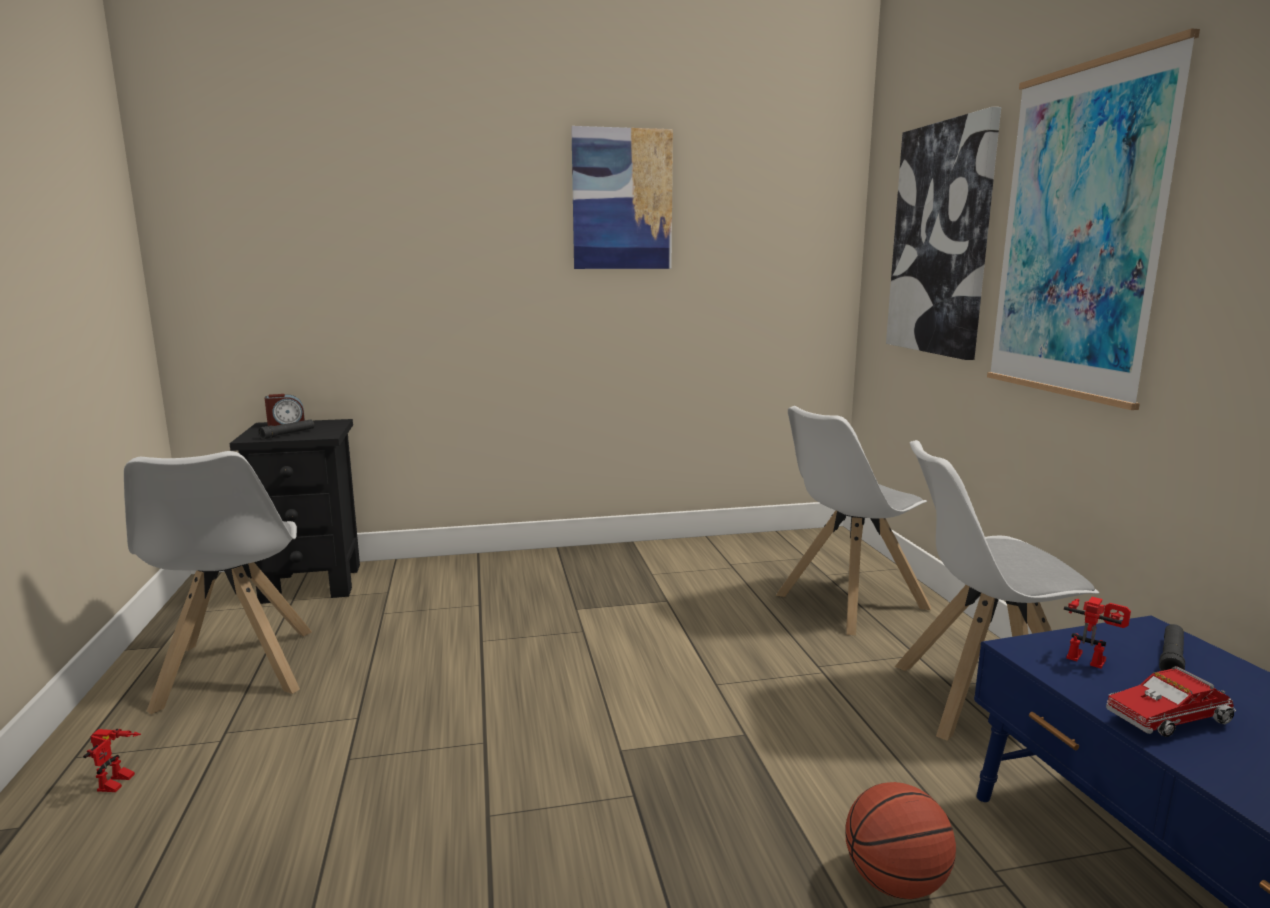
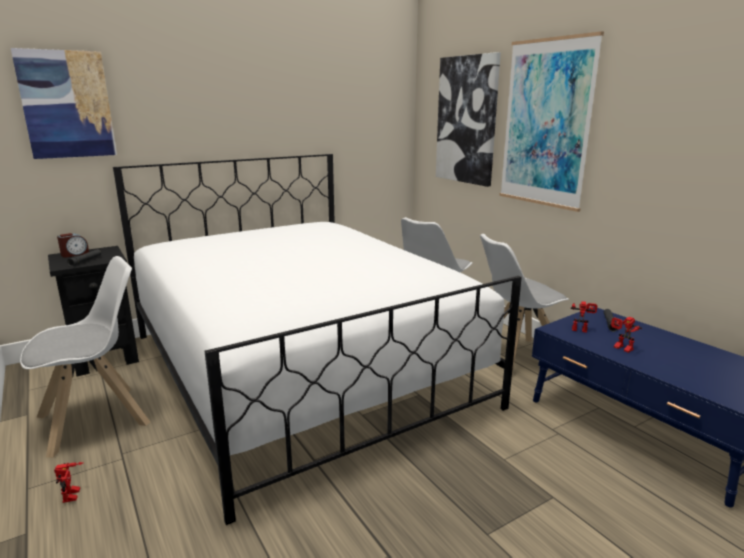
camera: 20 degrees left, 5 degrees up
chair [124,451,312,714] -> chair turned 90 degrees counterclockwise [20,256,150,458]
picture [571,126,673,269] -> picture moved to [11,48,117,159]
basketball [845,782,956,899] -> none
toy truck [1106,666,1236,737] -> toy robot [611,317,642,353]
none -> white bed [113,154,522,525]

